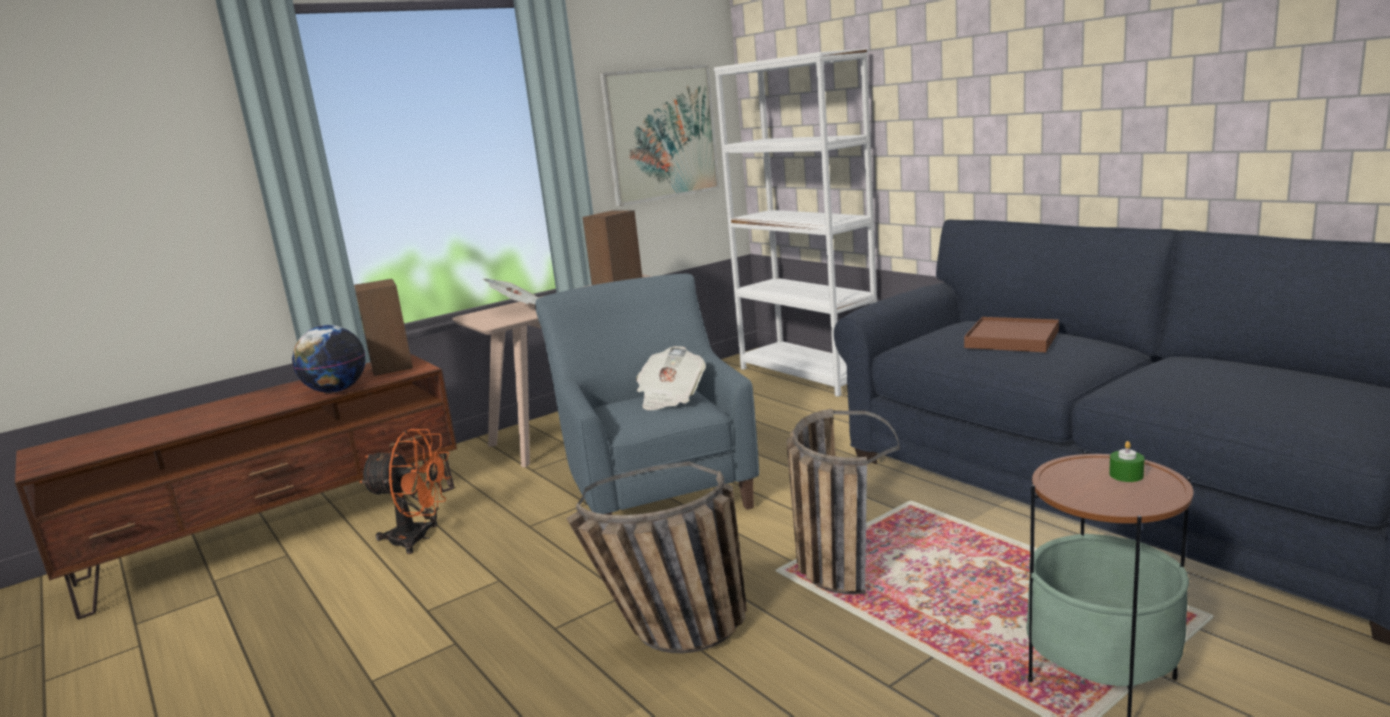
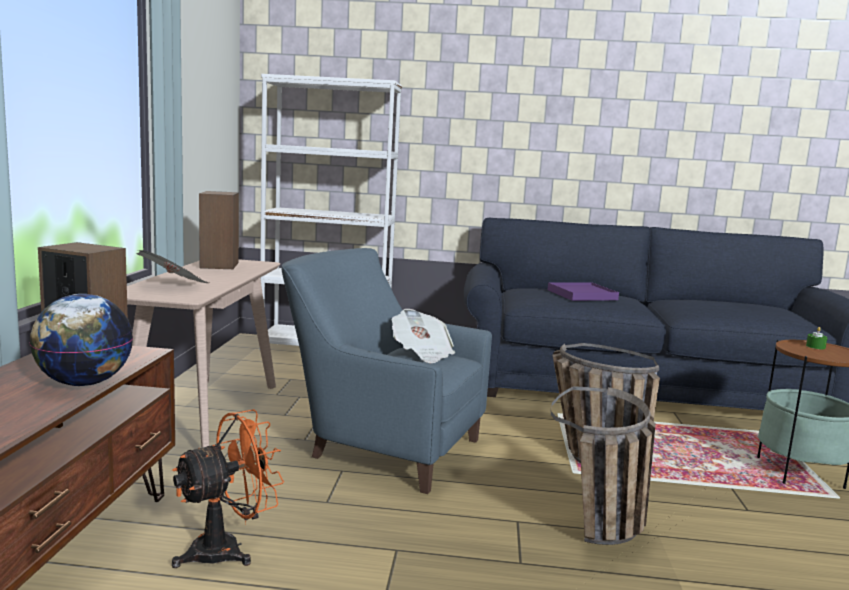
camera: 50 degrees left, 5 degrees down
picture [599,65,719,206] -> none
brown tray [964,317,1059,352] -> purple tray [547,282,619,301]

